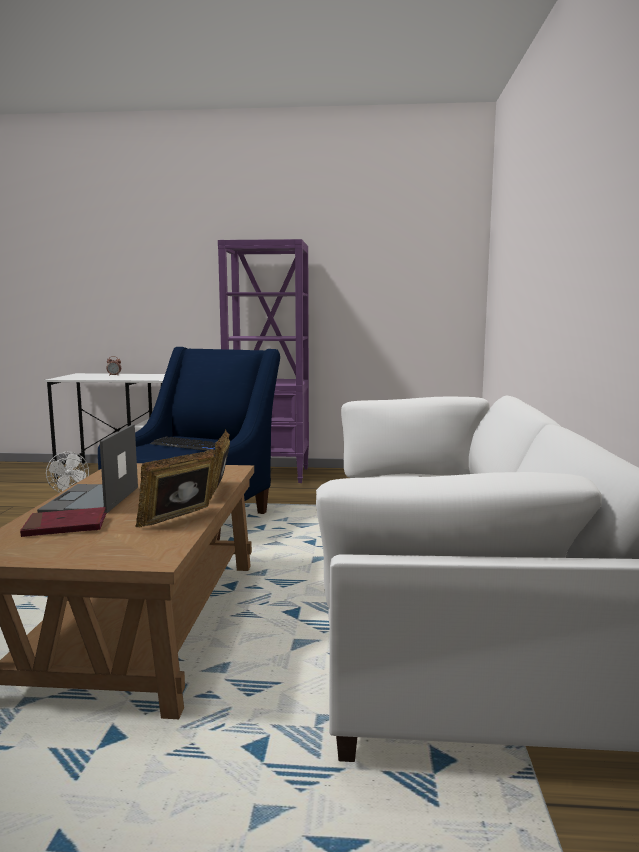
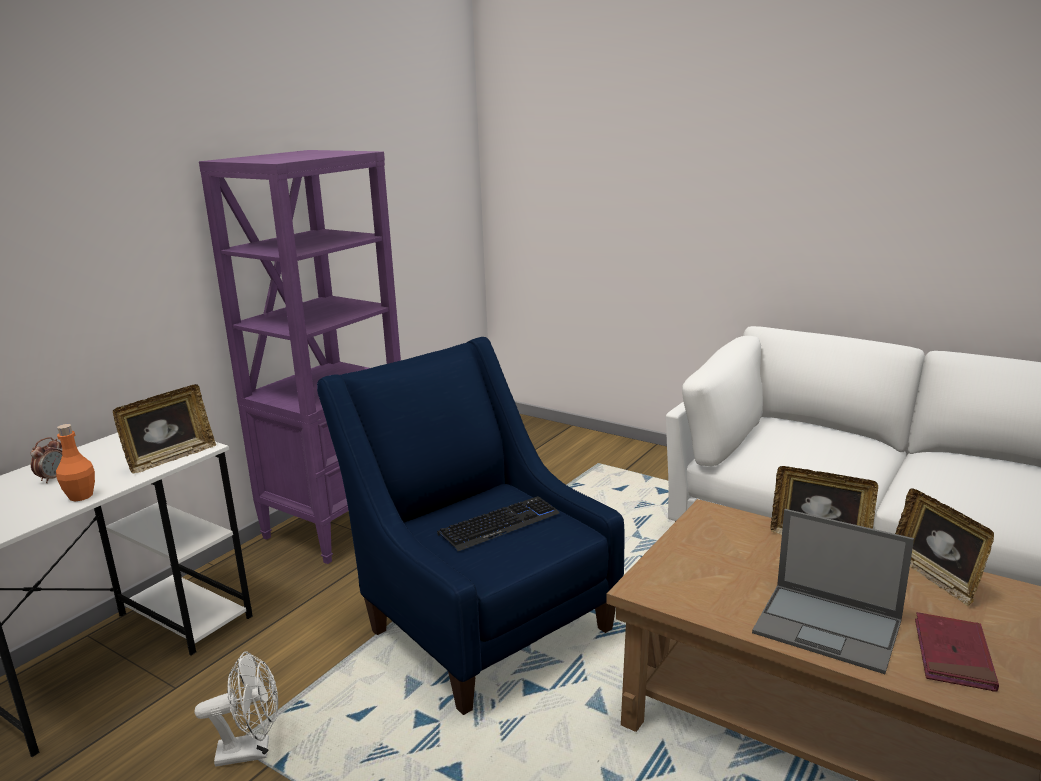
camera: 60 degrees left, 10 degrees up
none -> orange bottle [56,424,95,501]
none -> picture frame [113,384,216,473]

